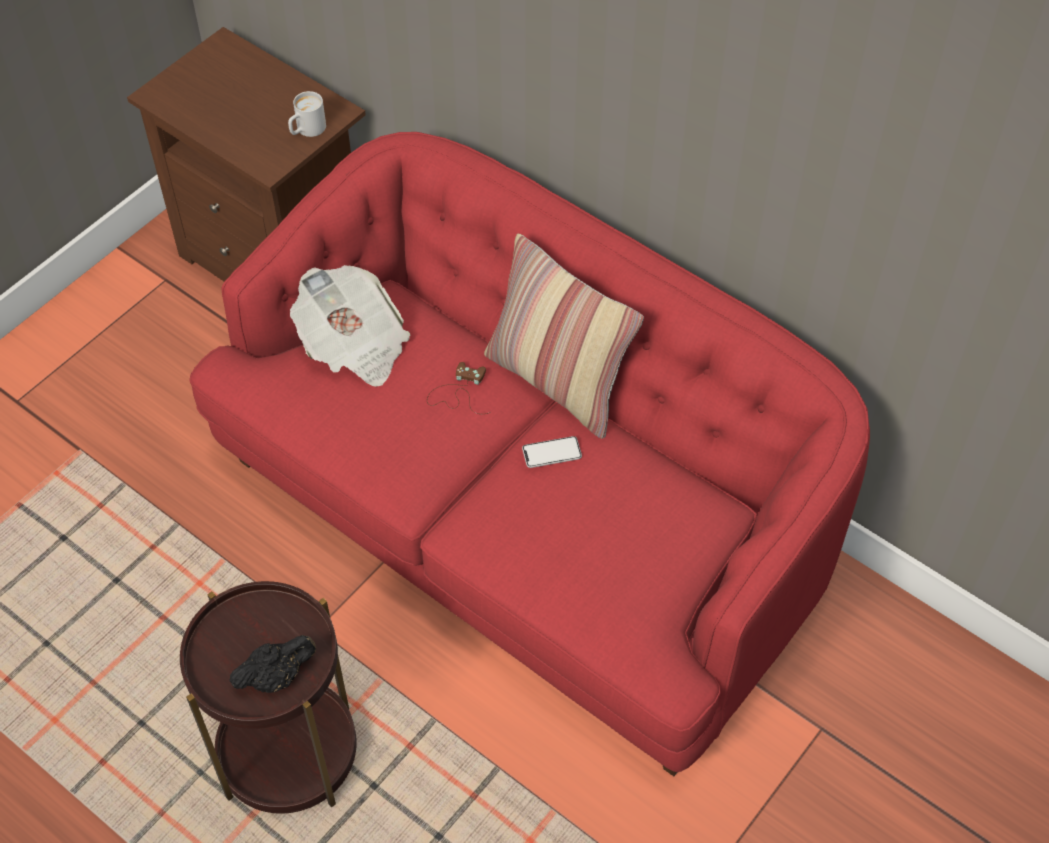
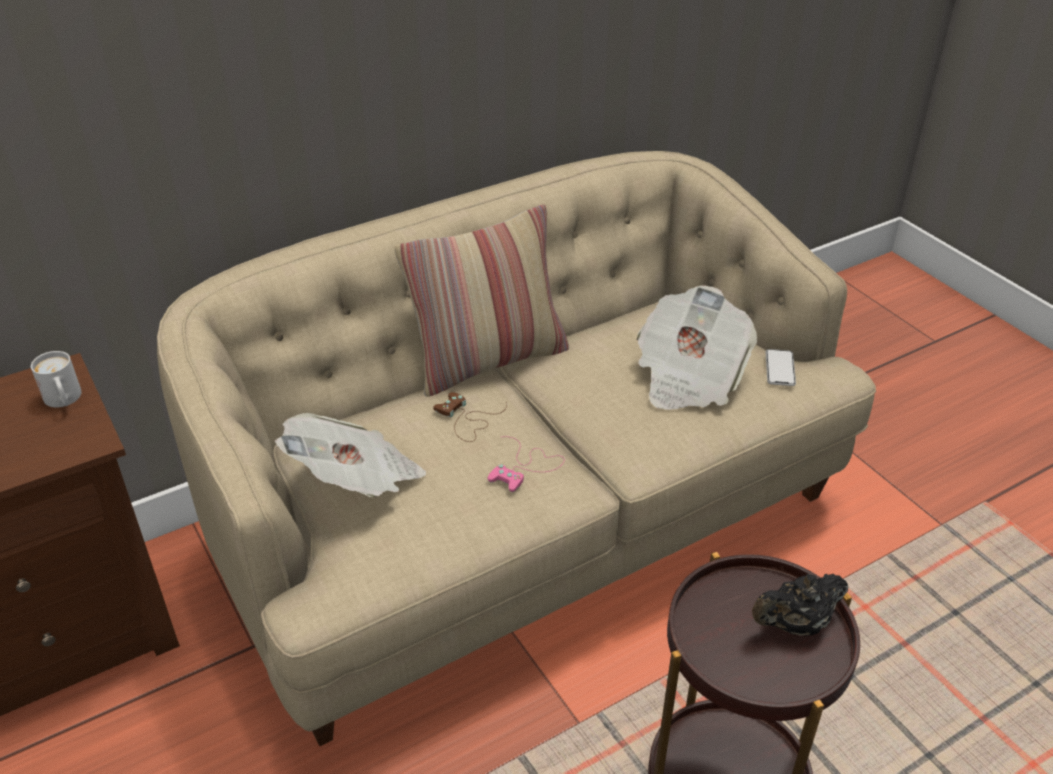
camera: 70 degrees left, 15 degrees down
red sofa [189,132,870,776] -> beige sofa [157,151,876,746]
black teapot [229,635,316,693] -> black teapot turned 105 degrees counterclockwise [752,573,848,636]
phone [522,436,582,468] -> phone moved to [766,349,796,386]
none -> pink game controller [487,436,564,492]
none -> newspaper [637,285,757,410]

